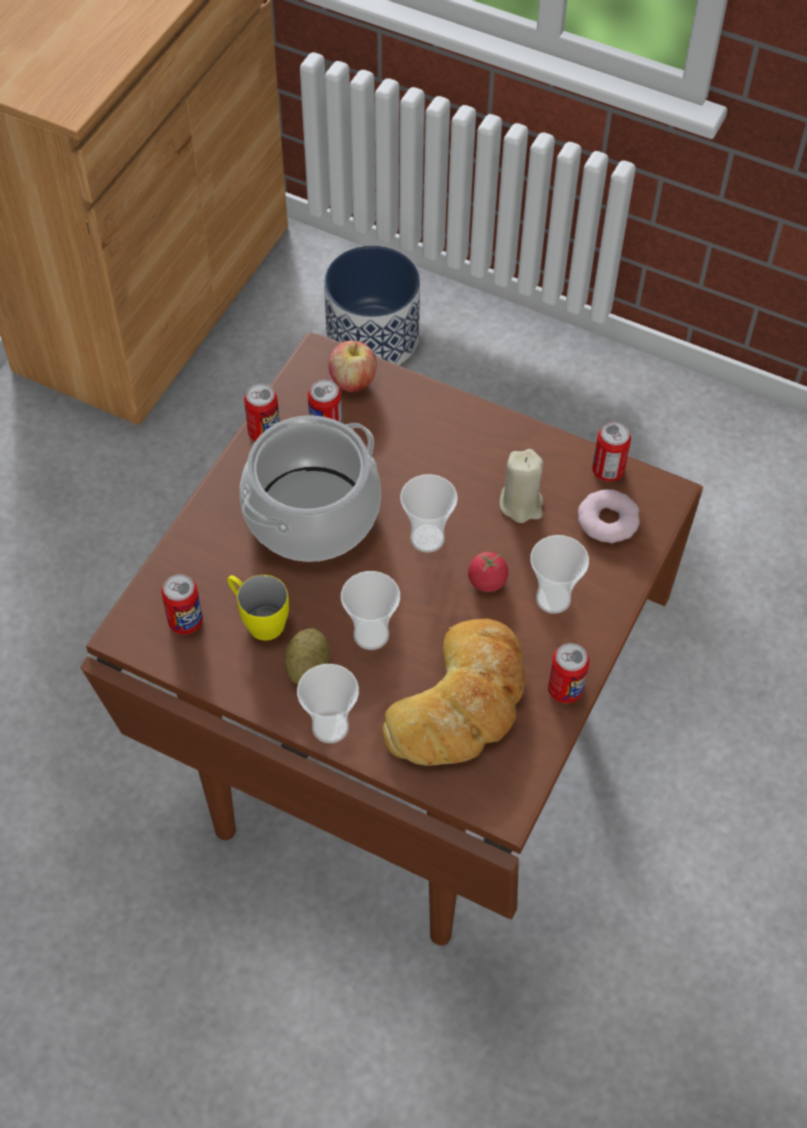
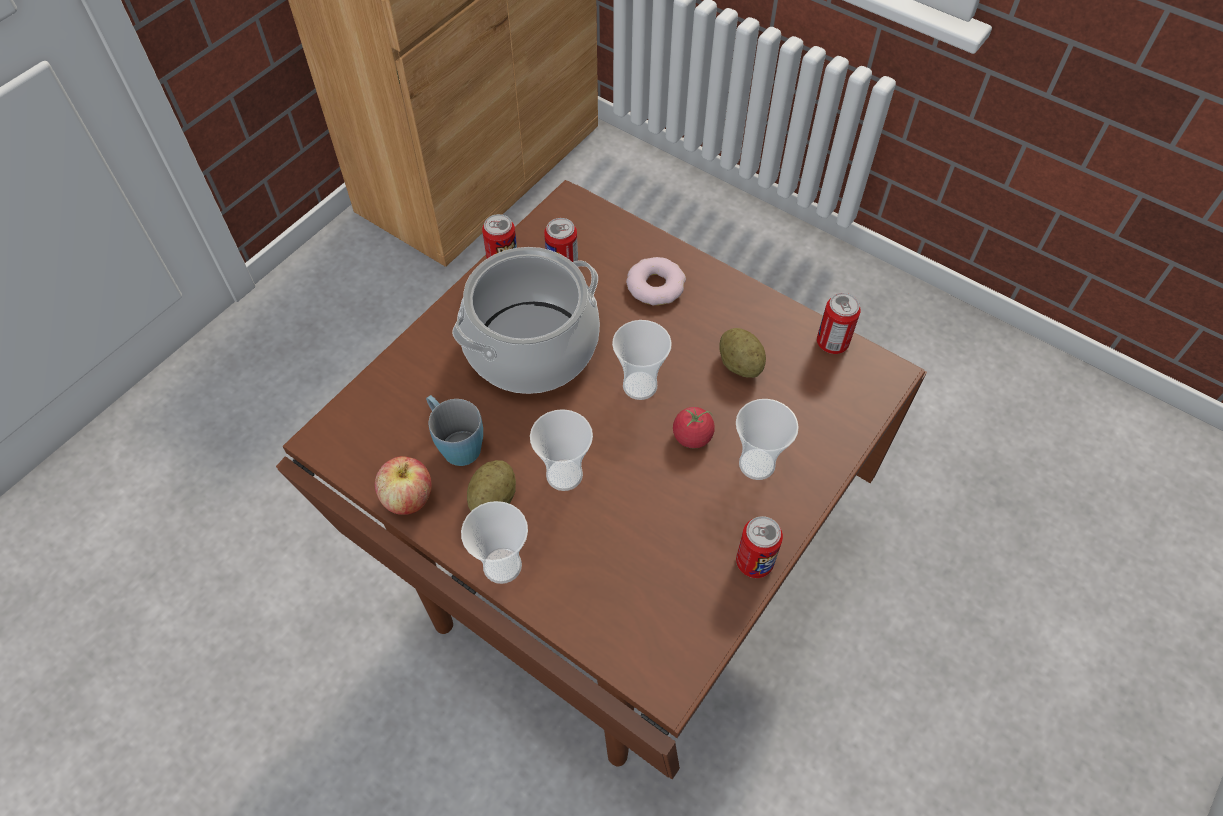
camera: 10 degrees right, 0 degrees up
can [161,574,203,635] -> none
yellow mug [227,575,289,640] -> blue mug [426,395,483,466]
planter [324,246,420,365] -> none
apple [328,341,377,392] -> apple moved to [375,456,432,515]
bread [382,618,525,766] -> none
beige candle [500,449,543,523] -> potato [719,328,766,378]
donut [578,489,640,543] -> donut moved to [626,257,686,305]

